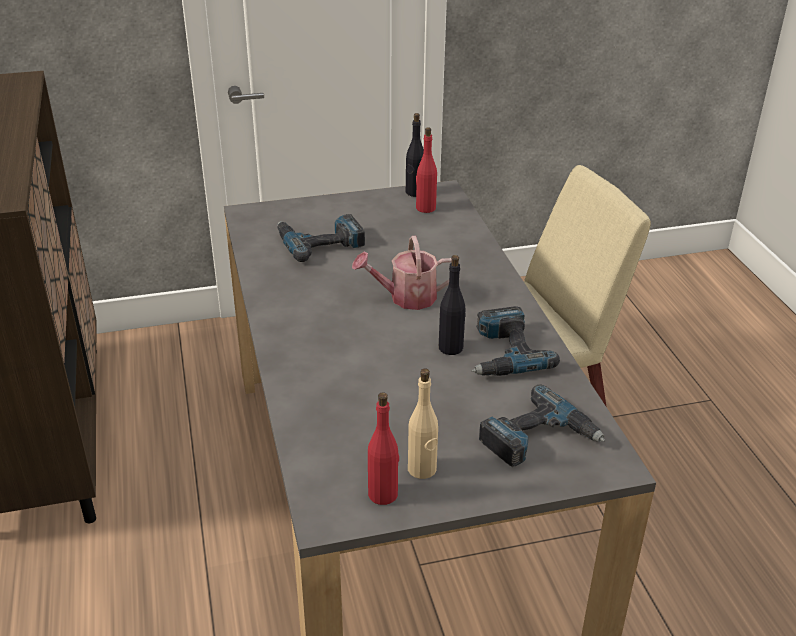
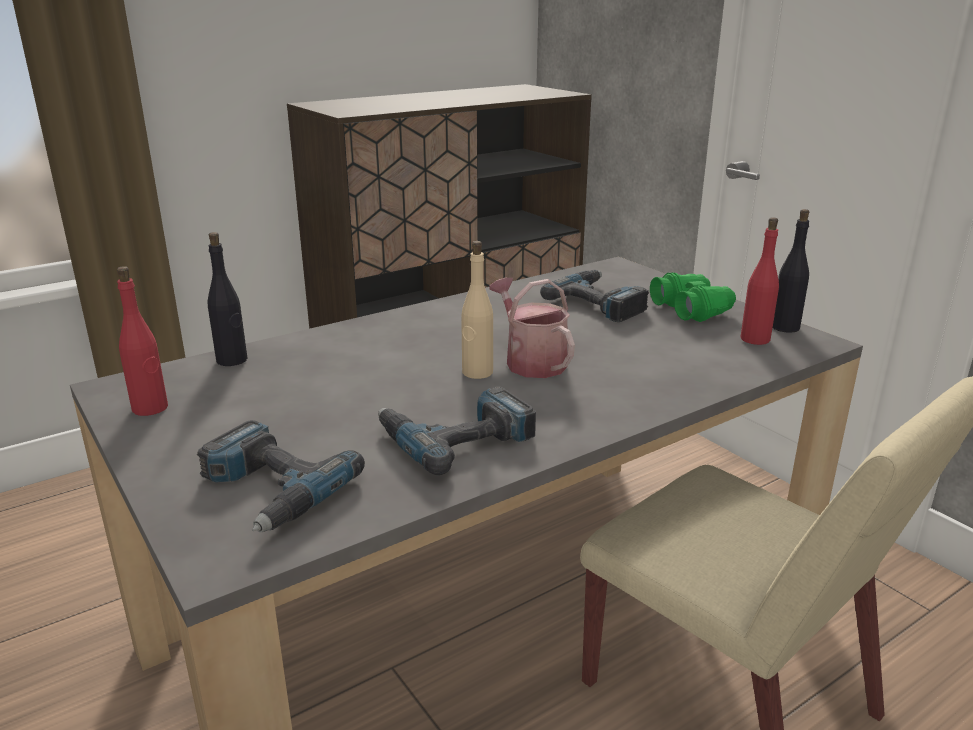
camera: 70 degrees right, 10 degrees down
beige bottle [408,368,438,479] -> beige bottle moved to [461,241,493,379]
black bottle [439,255,466,355] -> black bottle moved to [207,232,247,366]
none -> green binoculars [650,273,736,322]

